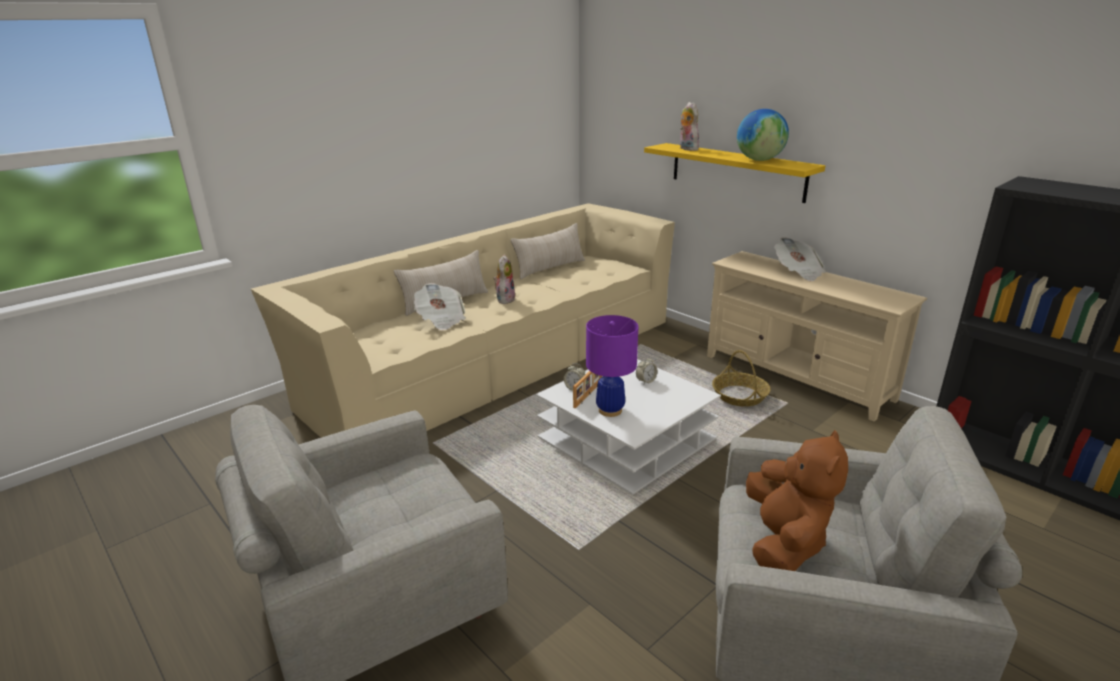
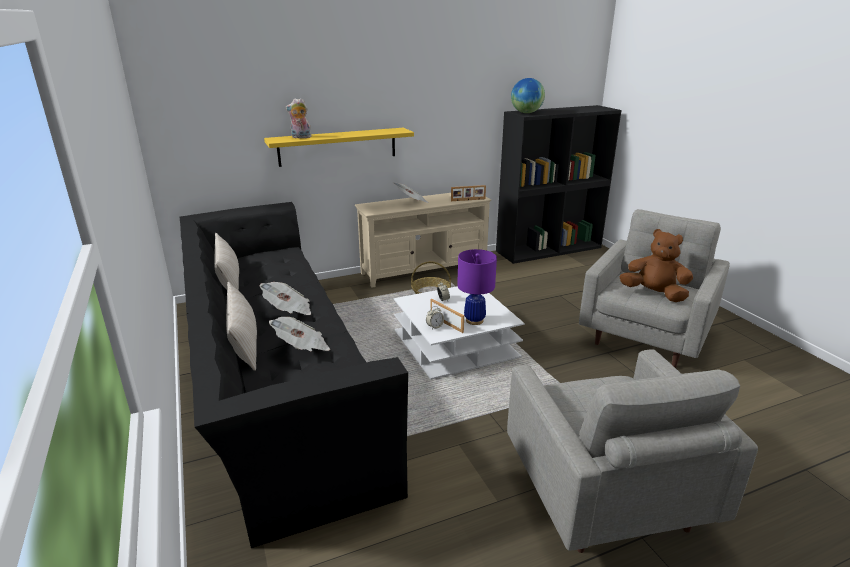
camera: 70 degrees left, 0 degrees up
beige sofa [251,203,675,438] -> black sofa [179,202,408,548]
plush toy [493,255,515,304] -> newspaper [260,282,311,315]
globe [737,109,789,161] -> globe moved to [511,78,545,113]
none -> picture frame [451,185,486,201]

